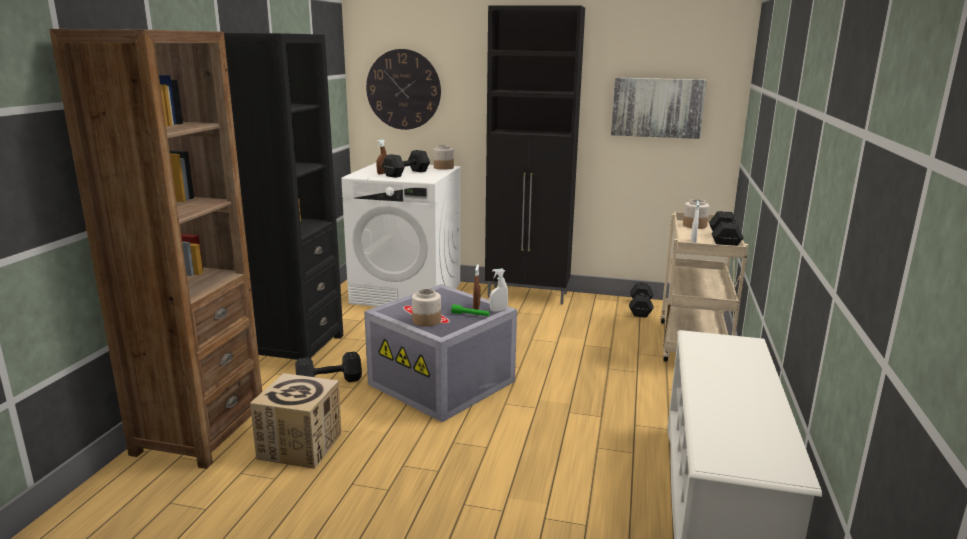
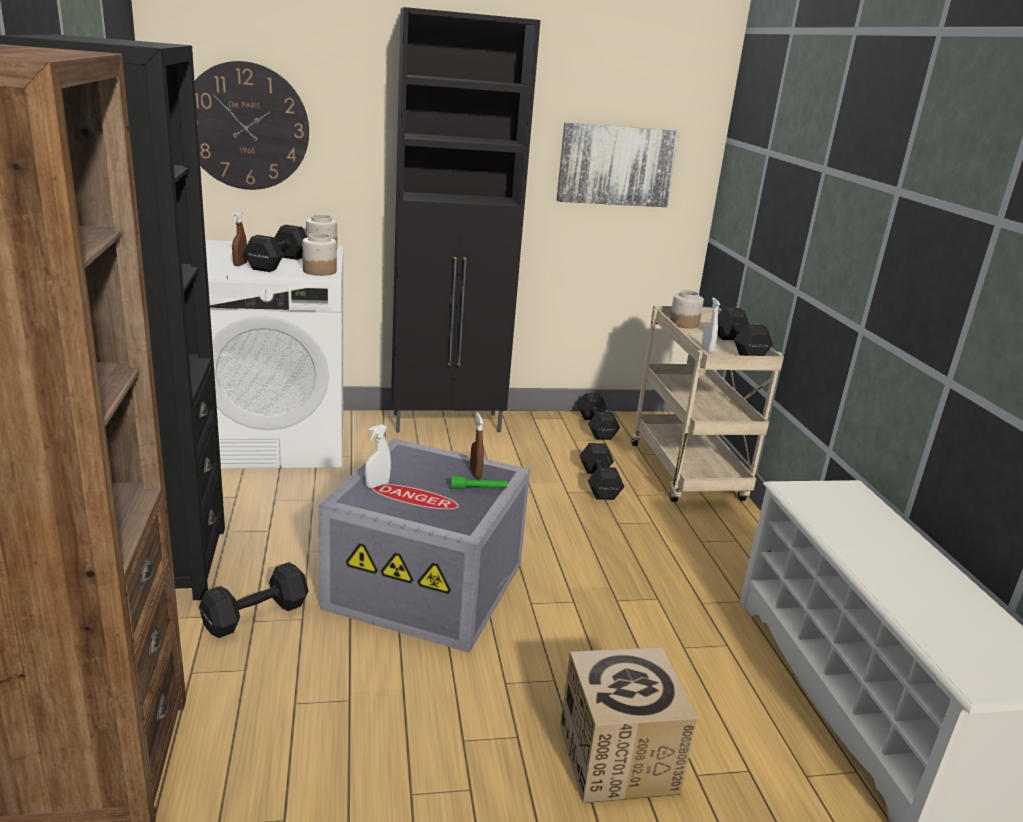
camera: 25 degrees left, 5 degrees up
cardboard box [250,373,341,469] -> cardboard box moved to [560,647,698,803]
jar [412,289,441,327] -> jar moved to [302,233,337,276]
white spray bottle [490,269,508,311] -> white spray bottle moved to [365,424,391,488]
none -> black dumbbell [579,443,625,500]

